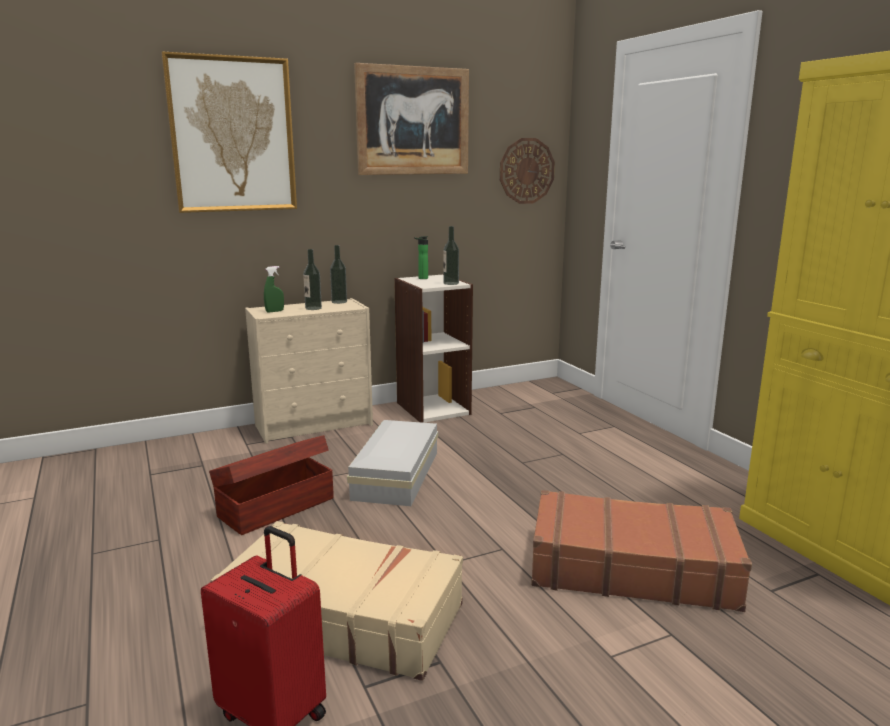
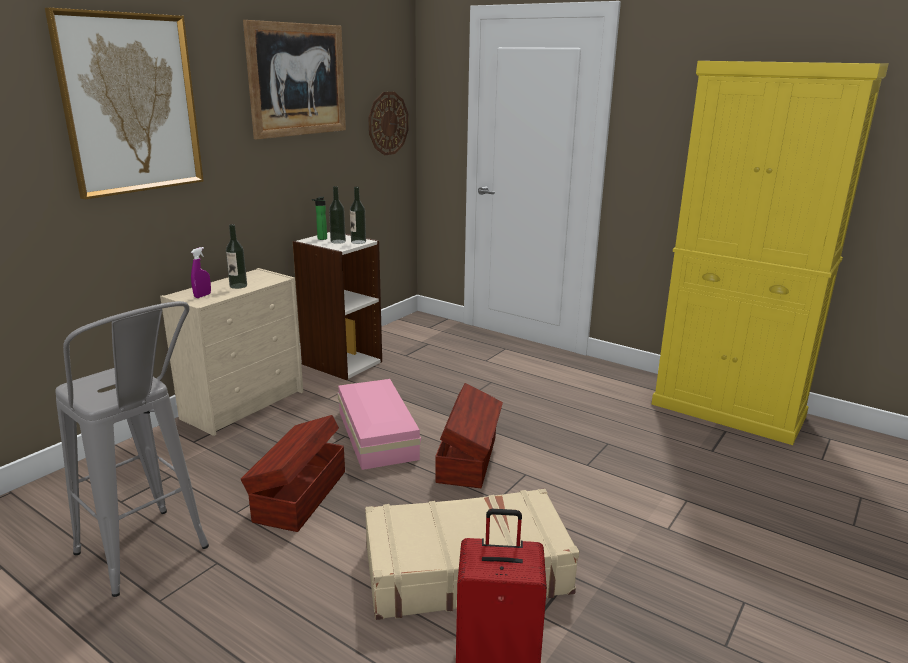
camera: 30 degrees left, 5 degrees up
green spray bottle [264,266,284,313] -> purple spray bottle [191,247,211,298]
bottle [330,245,347,304] -> bottle moved to [329,186,346,244]
white storage box [347,420,438,506] -> pink storage box [337,379,421,470]
brown suitcase [531,490,752,612] -> none
none -> grey stool [55,301,209,597]
none -> brown storage box [435,383,503,488]

